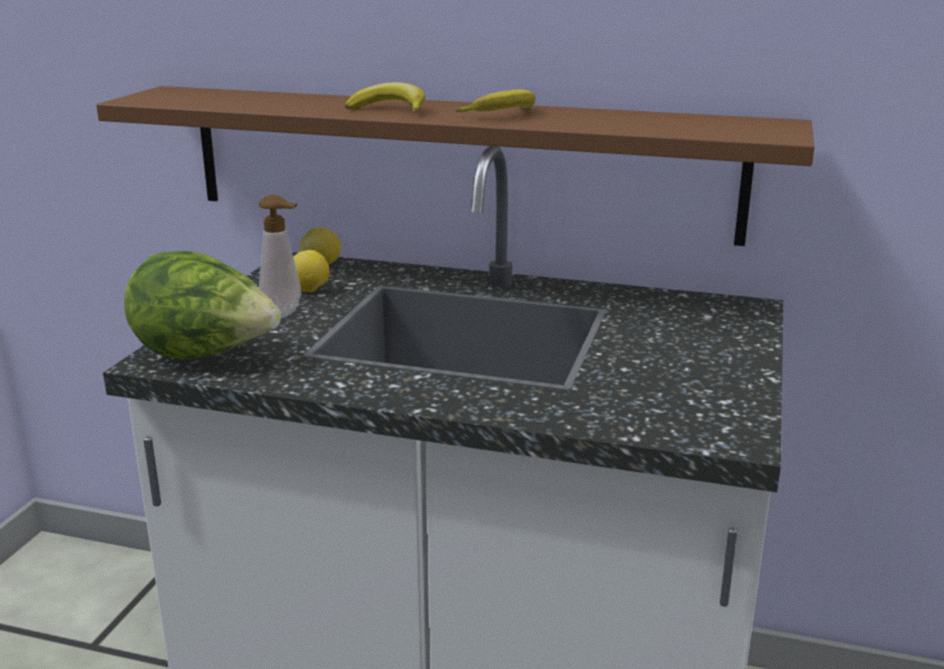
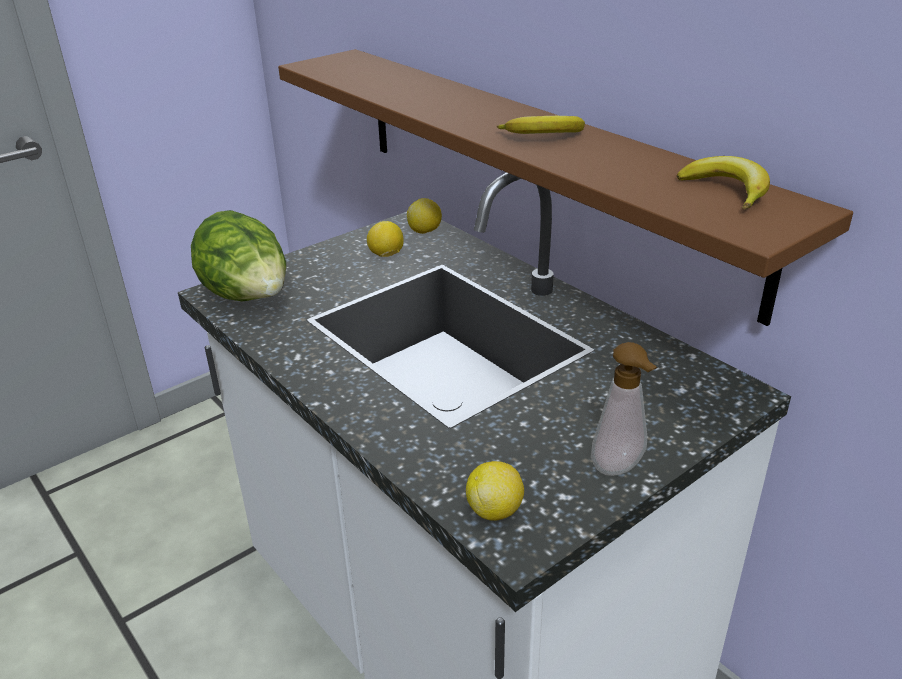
camera: 35 degrees right, 10 degrees up
soap dispenser [259,195,301,318] -> soap dispenser moved to [591,342,657,476]
banana [345,82,425,113] -> banana moved to [677,156,770,210]
none -> lemon [466,461,524,521]

